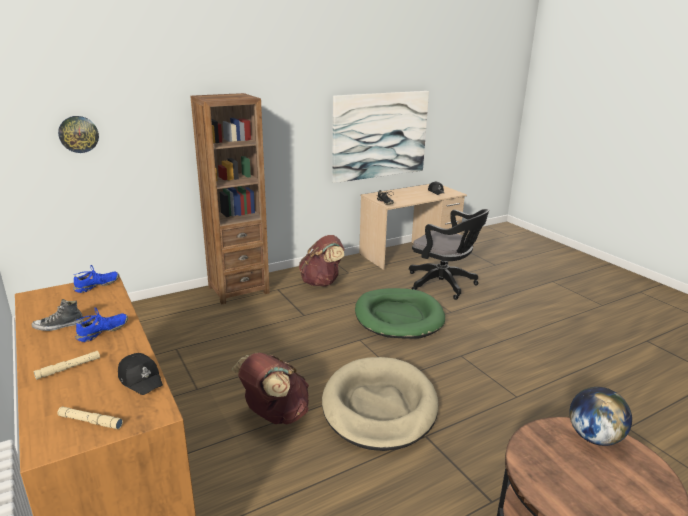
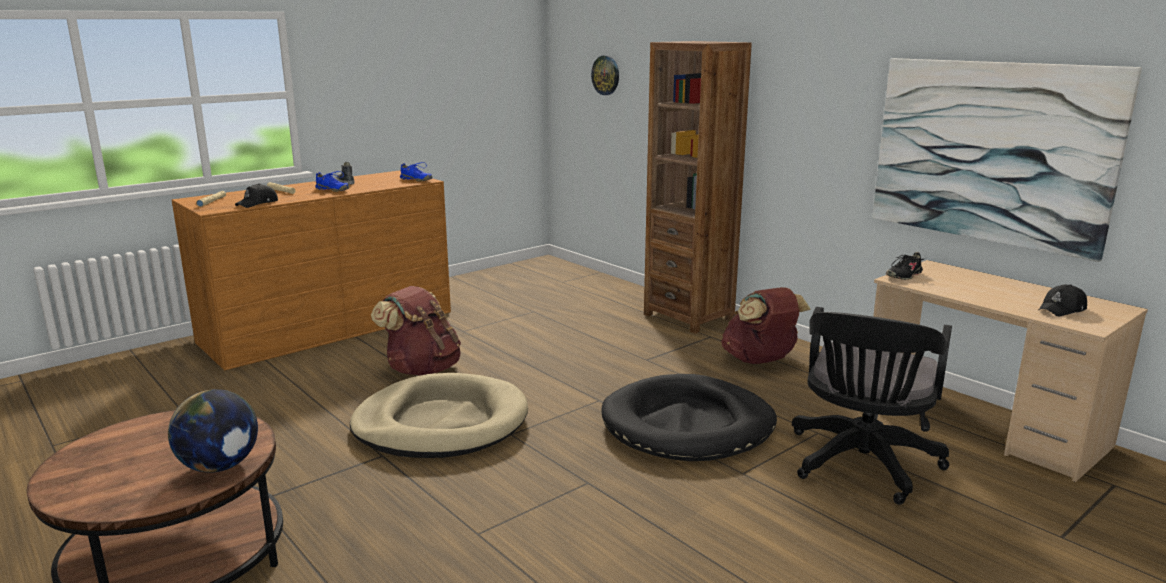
camera: 80 degrees right, 5 degrees down
green dog bed [355,288,445,339] -> black dog bed [601,374,777,461]

